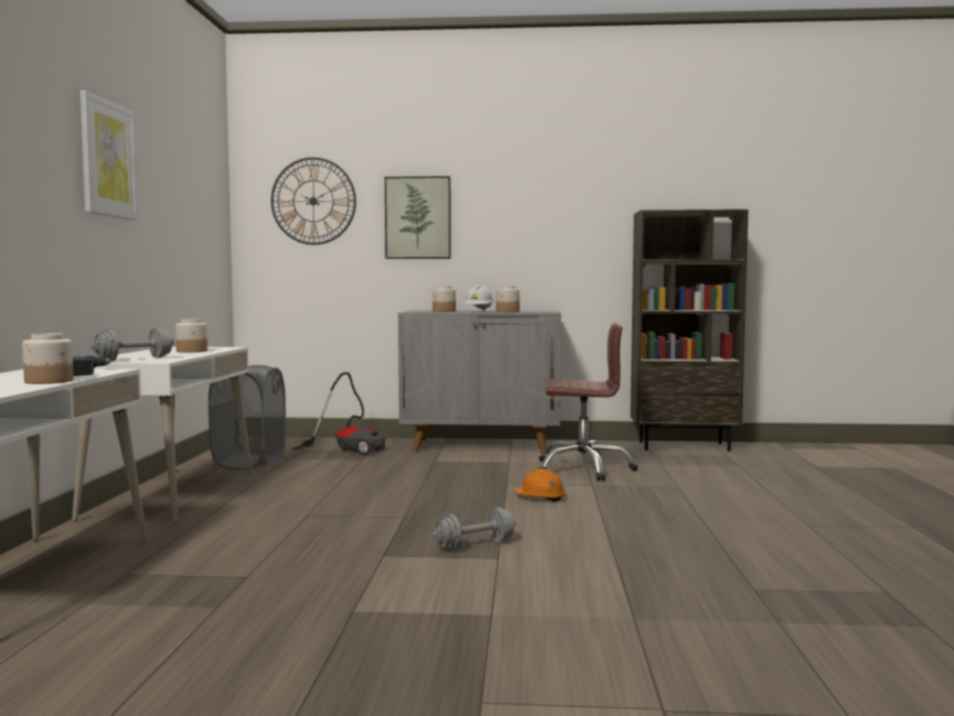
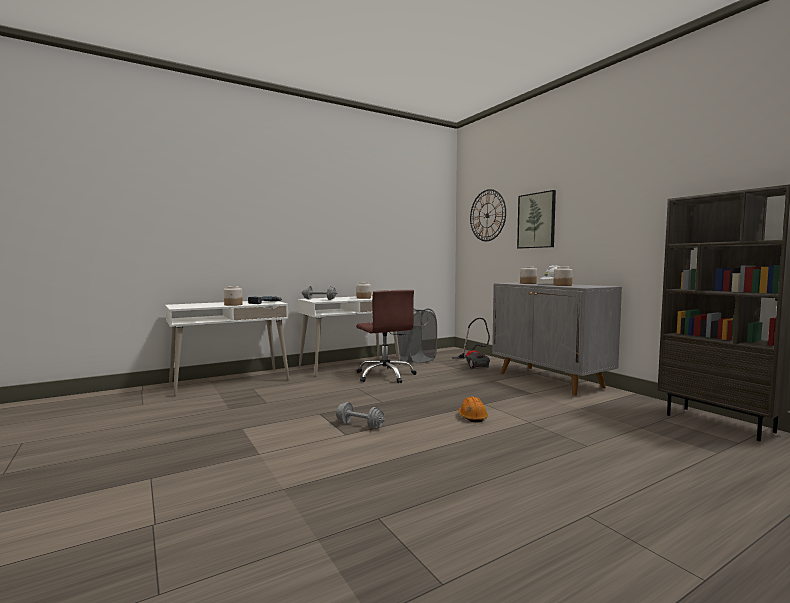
camera: 55 degrees right, 0 degrees up
picture [80,90,138,220] -> none
brown office chair [538,323,638,481] -> brown office chair moved to [356,290,417,383]

